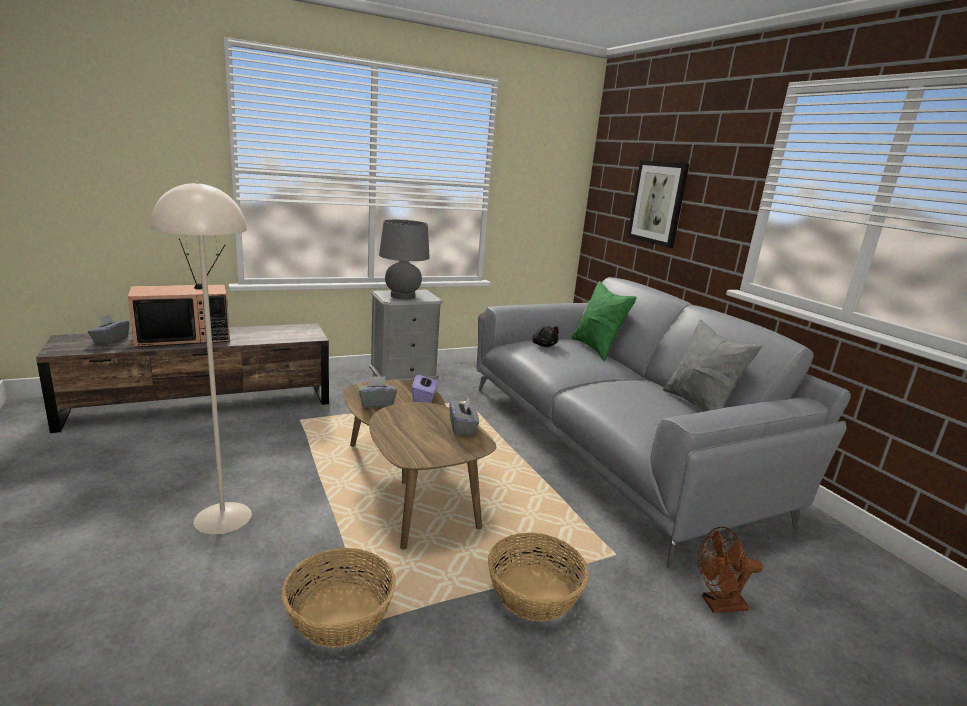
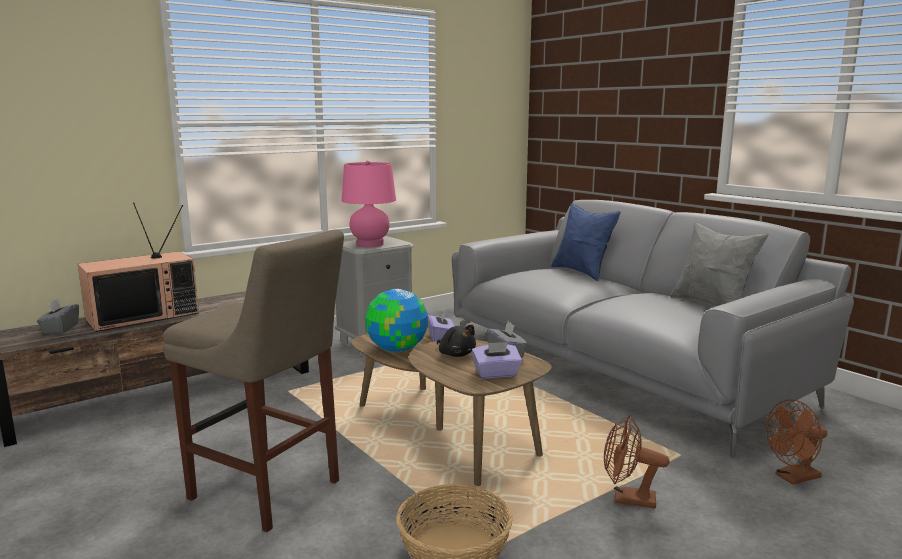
camera: 10 degrees left, 5 degrees down
beige floor lamp [151,181,252,534] -> beige stool [163,229,344,532]
grey tissue box [358,376,397,408] -> globe [365,289,428,352]
grey table lamp [379,219,430,300] -> pink table lamp [342,160,396,247]
basket [488,532,589,622] -> brown fan [604,416,669,509]
black plush toy [532,326,559,347] -> black plush toy moved to [437,325,476,357]
green pillow [571,281,637,361] -> blue pillow [551,203,621,281]
picture [627,160,689,248] -> none
none -> purple tissue box [472,342,522,379]

